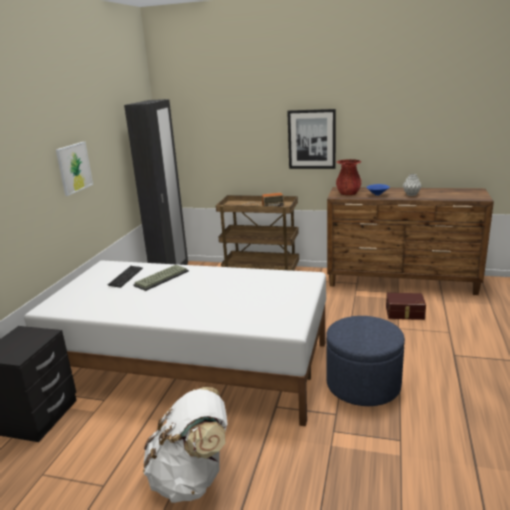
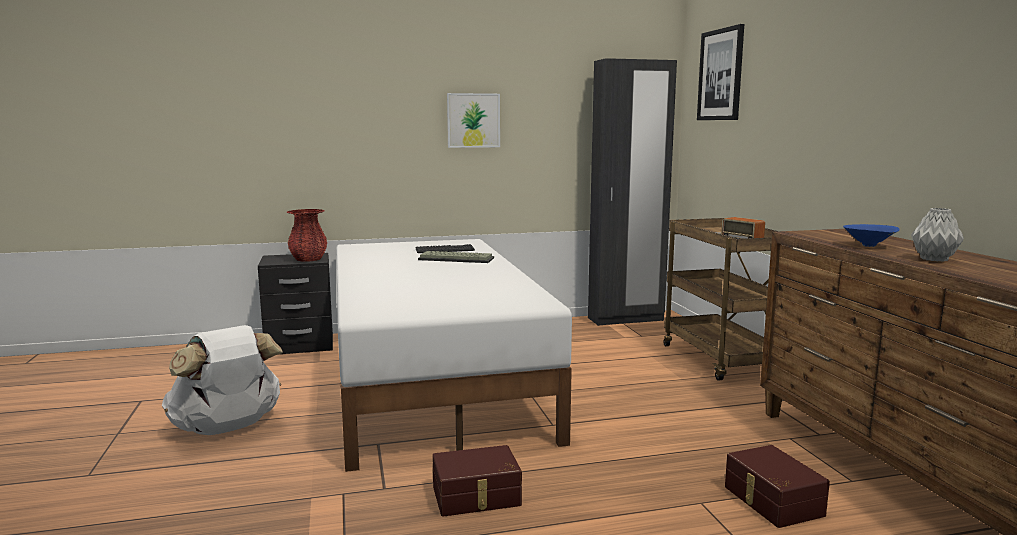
camera: 60 degrees right, 10 degrees down
picture [287,109,336,169] -> picture moved to [697,24,744,120]
blue ottoman [326,316,405,406] -> brown storage box [432,445,522,517]
red vase [336,159,362,195] -> red vase moved to [287,209,327,262]

